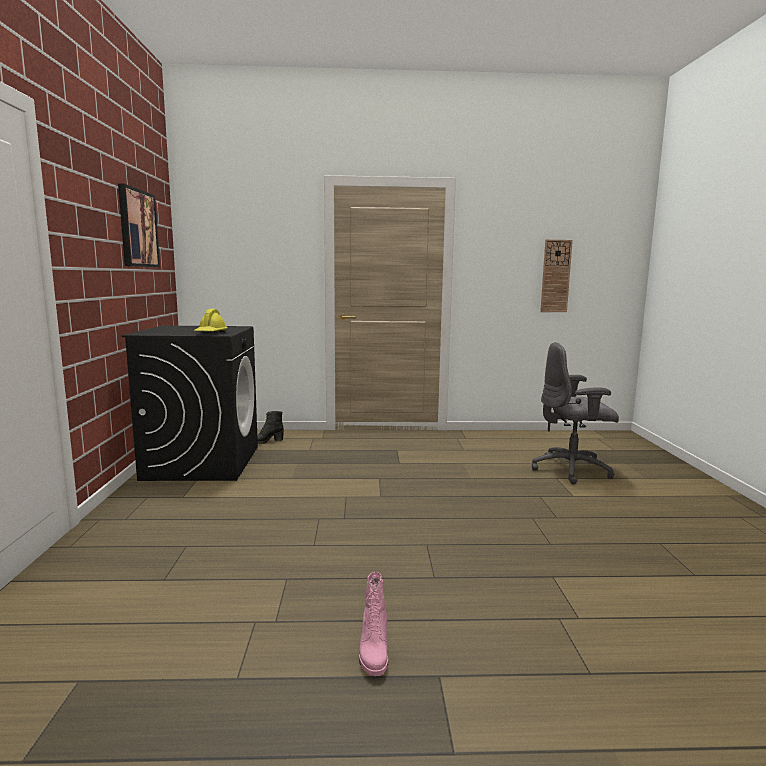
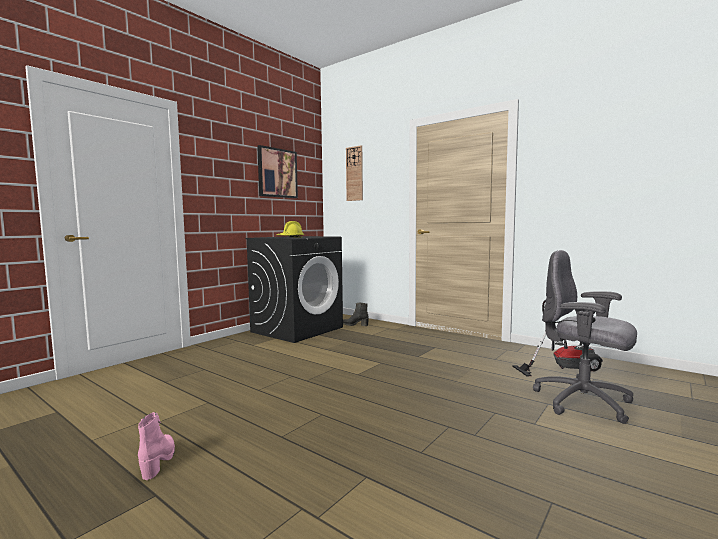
camera: 40 degrees right, 5 degrees down
pink boot [359,572,388,676] -> pink boot turned 135 degrees clockwise [138,412,175,480]
wall clock [540,239,573,312] -> wall clock moved to [346,145,363,201]
none -> vacuum cleaner [512,300,603,377]

